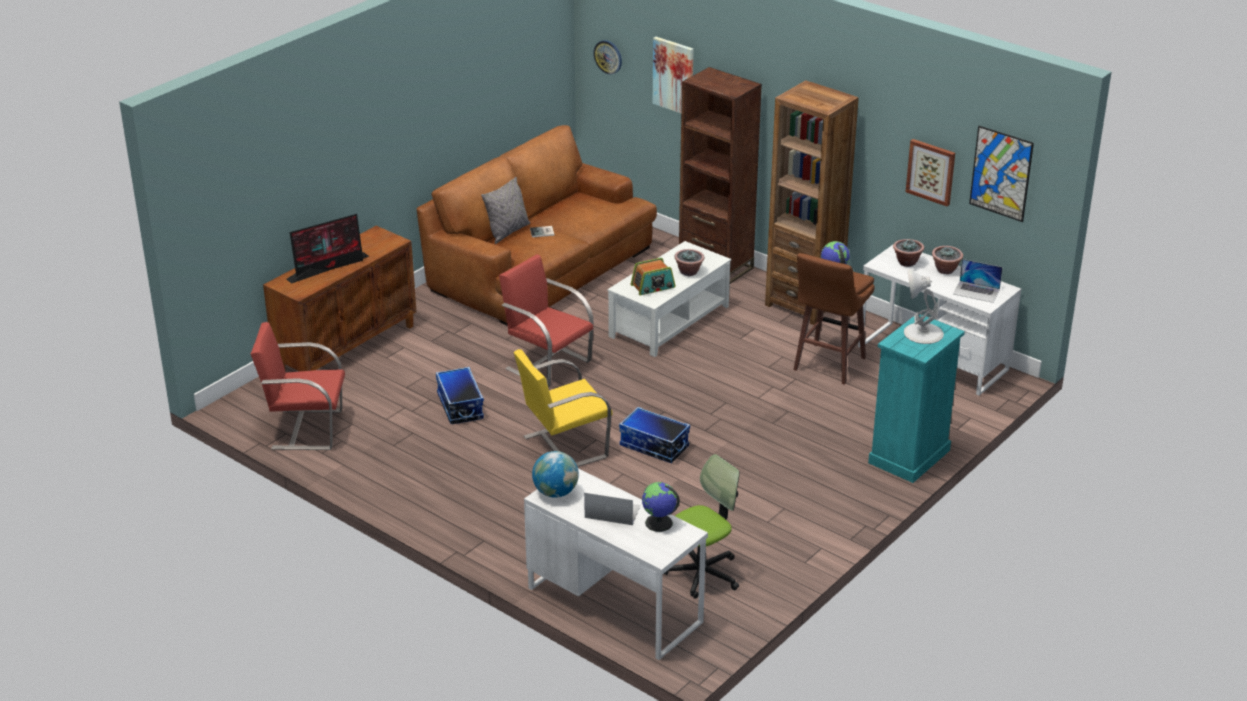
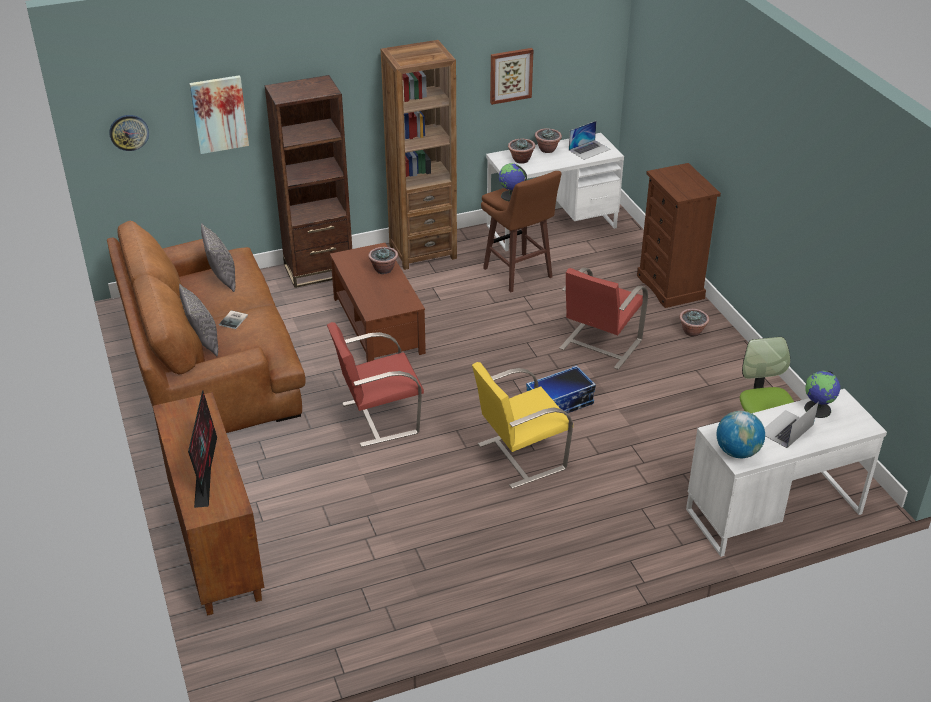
camera: 60 degrees left, 5 degrees up
red chair [251,322,345,450] -> red chair moved to [559,268,648,370]
storage box [436,367,484,424] -> none
yellow chair [514,349,613,467] -> yellow chair turned 60 degrees clockwise [472,362,573,489]
white coffee table [607,241,731,357] -> brown coffee table [330,243,426,362]
radio [631,258,675,295] -> none
turquoise dresser [868,314,965,483] -> brown dresser [637,163,721,308]
white table lamp [904,269,944,344] -> none
picture [969,126,1034,222] -> none
none -> grey pillow [201,223,235,292]
none -> potted plant [679,309,709,336]

